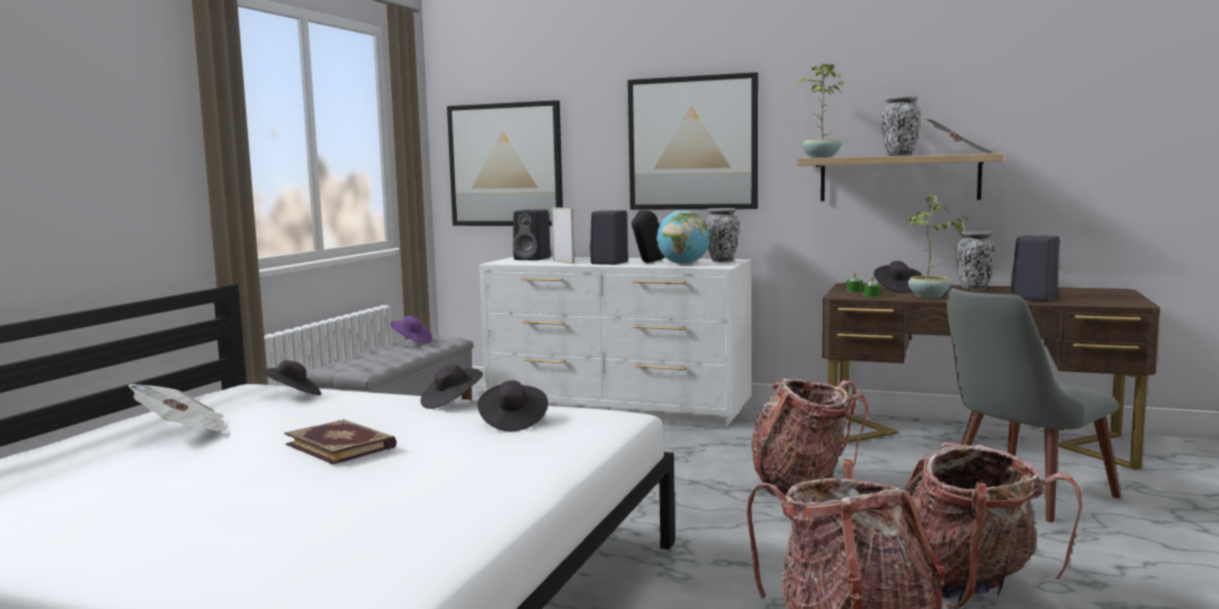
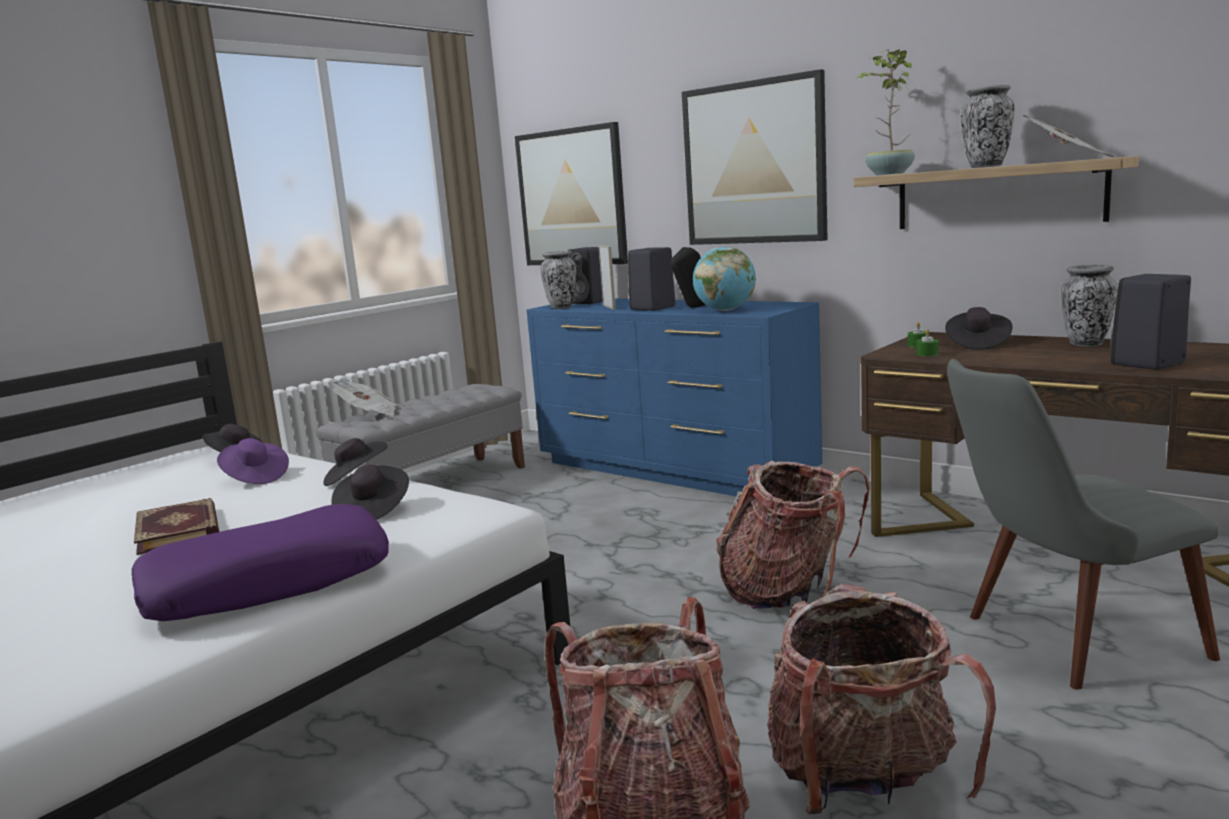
camera: 20 degrees right, 5 degrees up
newspaper [128,384,227,432] -> newspaper moved to [332,381,397,415]
purple hat [391,316,432,343] -> purple hat moved to [217,438,289,484]
white dresser [480,257,751,428] -> blue dresser [526,299,822,496]
vase [705,208,739,262] -> vase moved to [540,251,576,309]
potted plant [905,195,969,298] -> none
none -> purple pillow [132,504,389,621]

